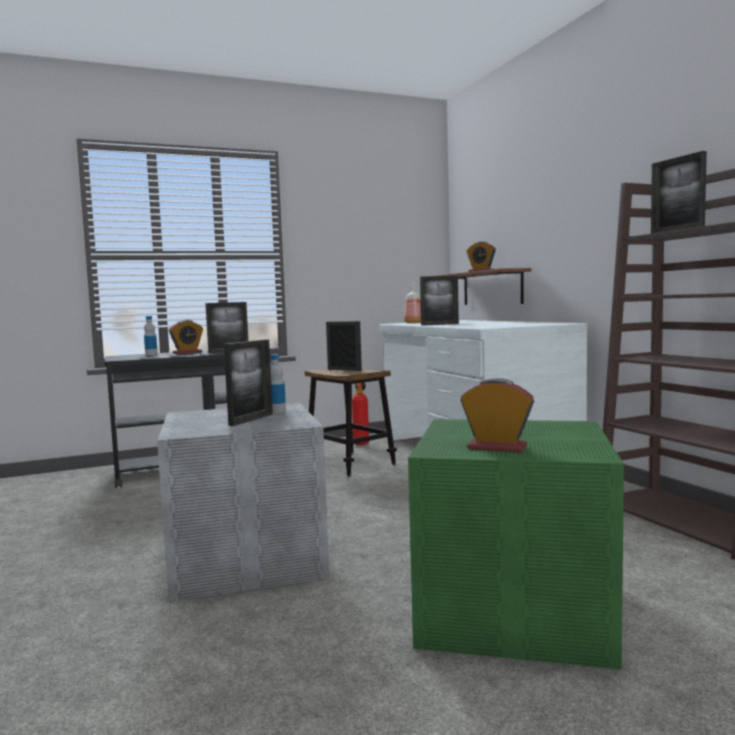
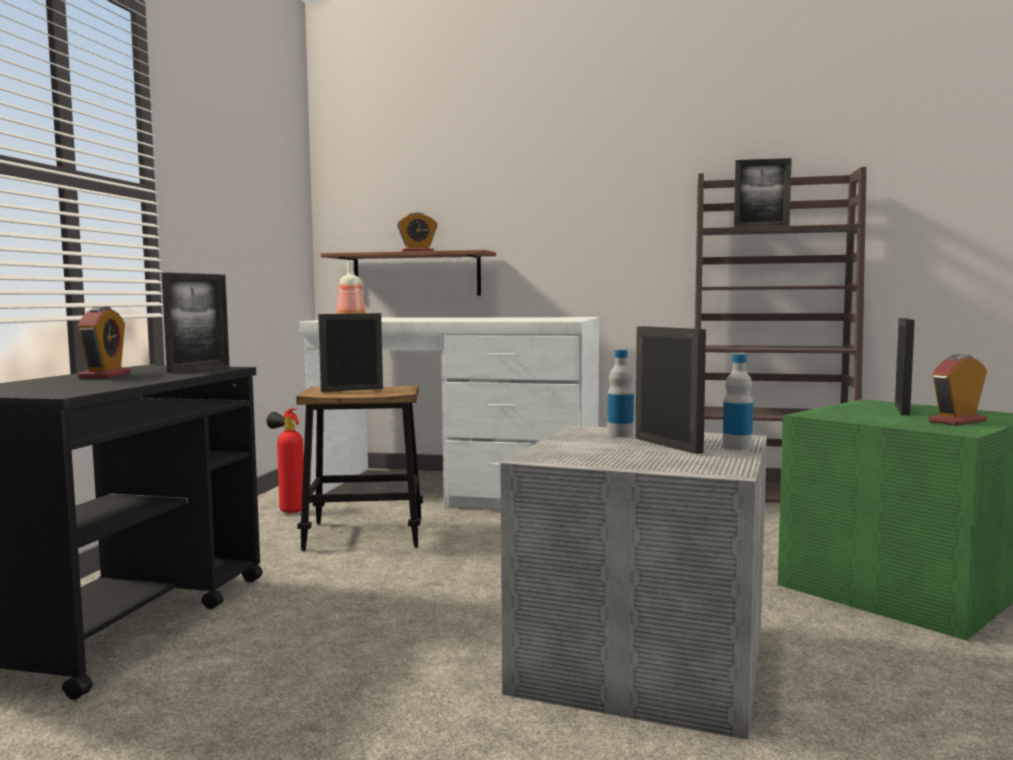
camera: 55 degrees left, 0 degrees up
bottle [144,316,158,355] -> bottle moved to [723,354,753,450]
picture frame [420,276,459,326] -> picture frame moved to [895,318,915,415]

